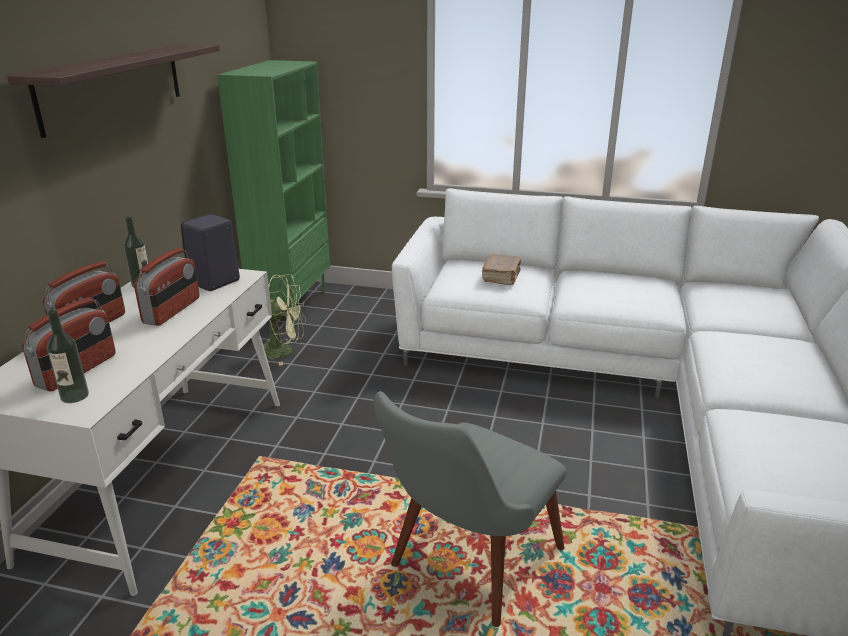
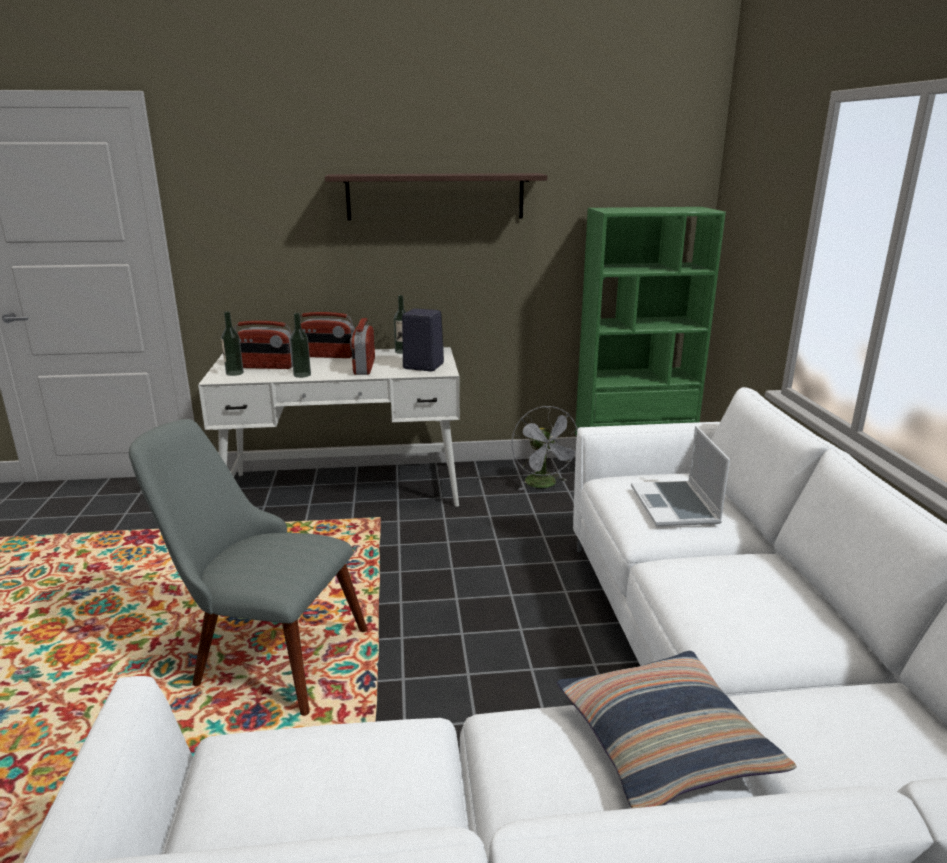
camera: 70 degrees right, 5 degrees down
radio [134,248,199,326] -> radio turned 90 degrees clockwise [350,318,375,375]
green fan [263,274,306,366] -> grey fan [511,406,577,490]
brown book [482,254,521,285] -> laptop [631,426,730,526]
none -> bottle [290,313,311,378]
none -> pillow [557,651,797,808]

